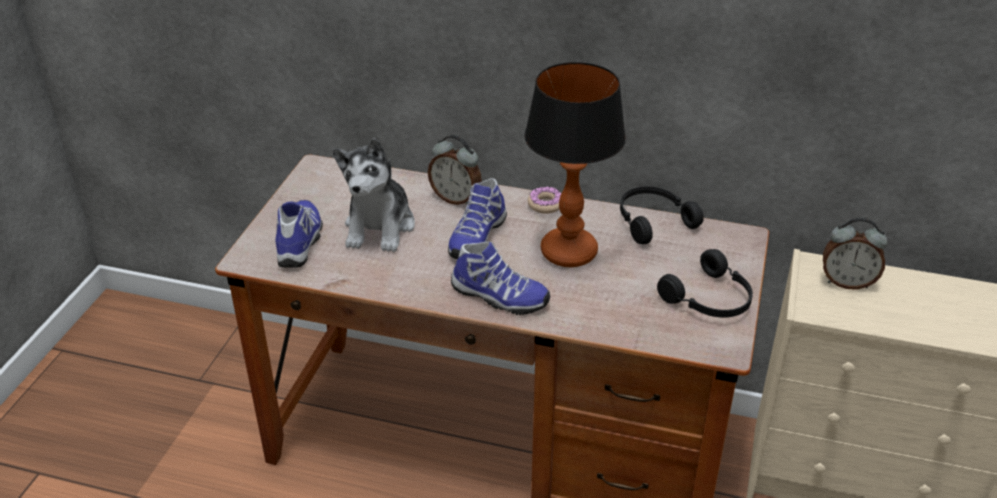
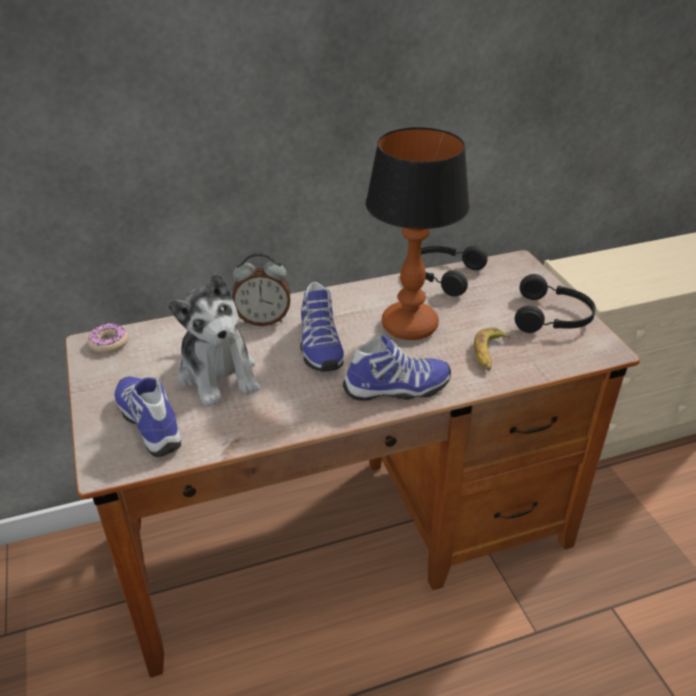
camera: 35 degrees left, 0 degrees up
donut [528,186,561,214] -> donut moved to [88,323,129,353]
alarm clock [823,218,887,289] -> none
none -> banana [474,327,511,371]

